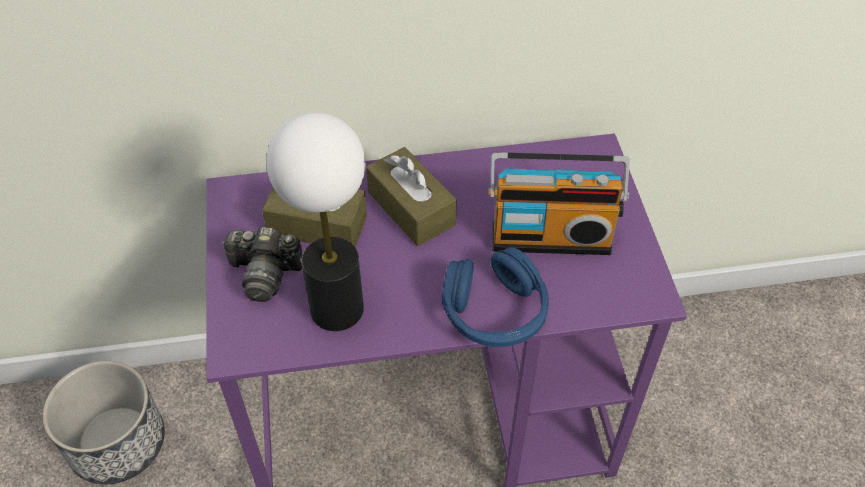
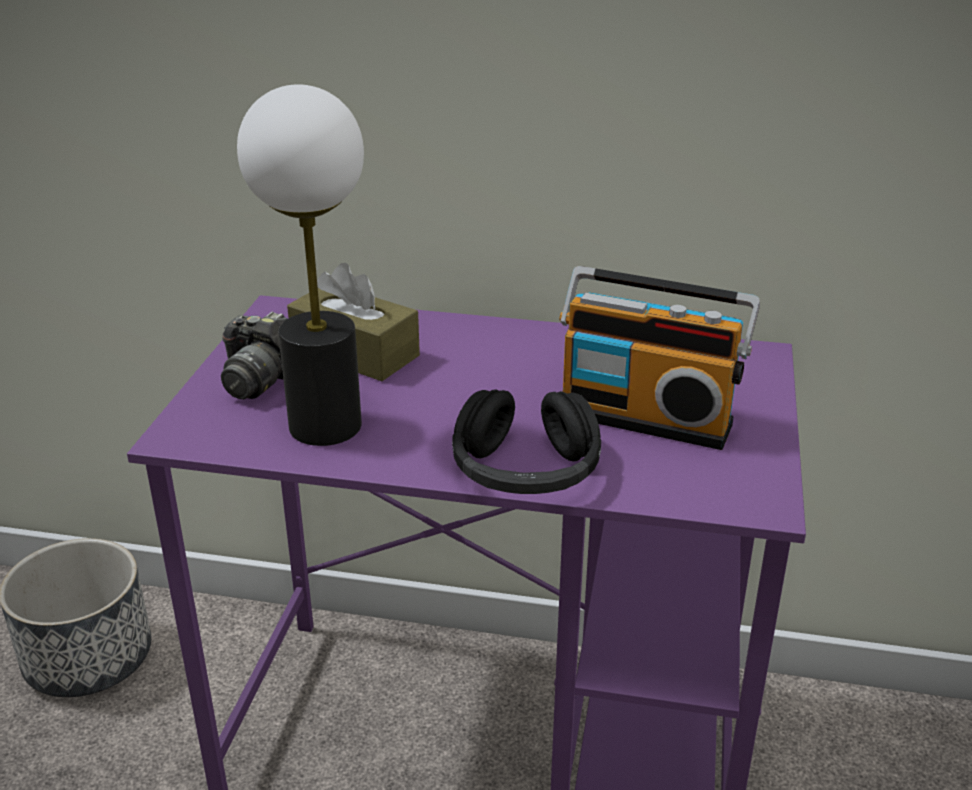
camera: 20 degrees right, 20 degrees down
brown tissue box [366,147,457,246] -> none
blue headphones [442,247,549,347] -> black headphones [452,390,601,494]

